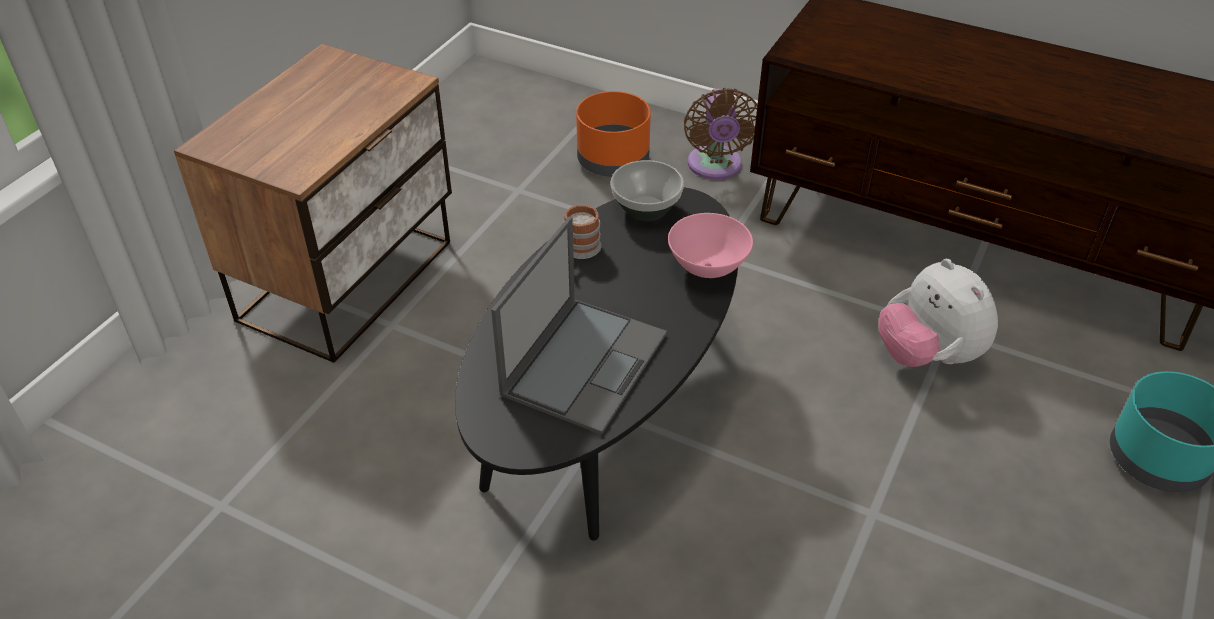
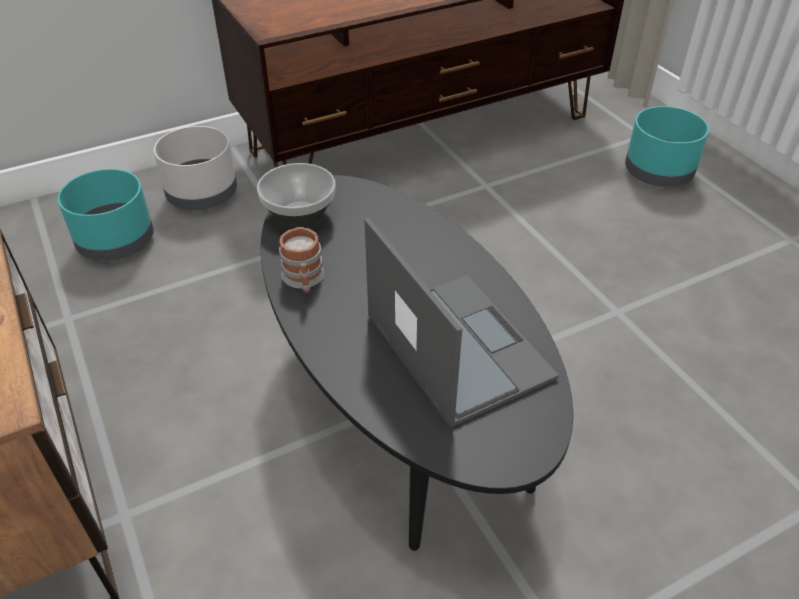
camera: 55 degrees left, 0 degrees up
orange planter [576,91,651,177] -> turquoise planter [57,169,154,261]
pink bowl [668,213,753,278] -> none
brown fan [684,88,757,180] -> grey planter [154,126,237,210]
plush toy [878,258,998,367] -> none

